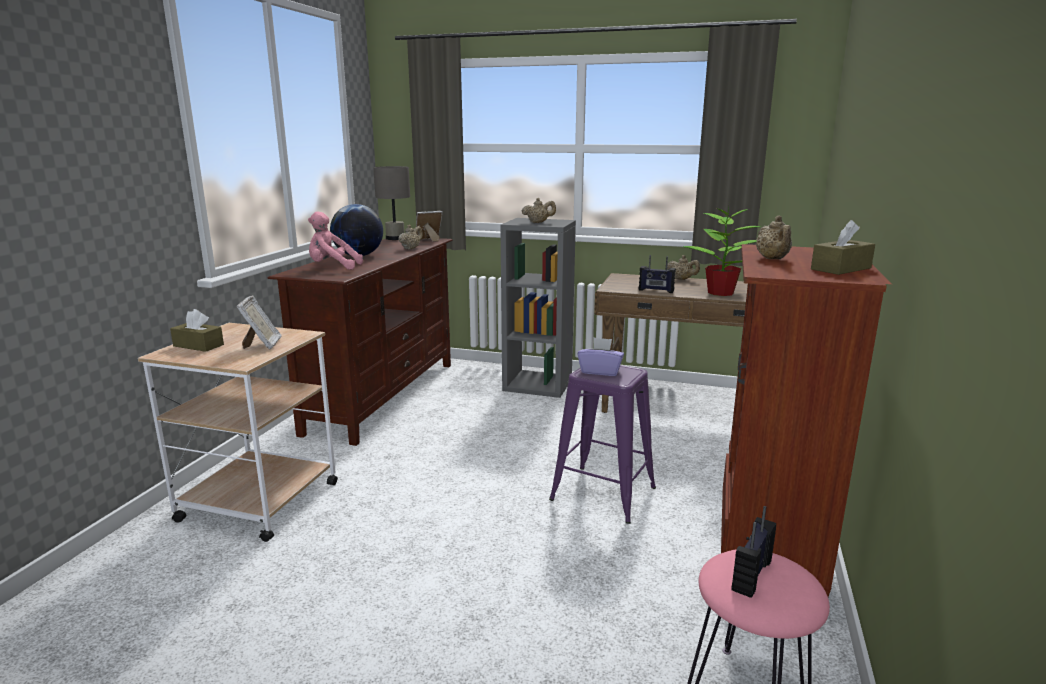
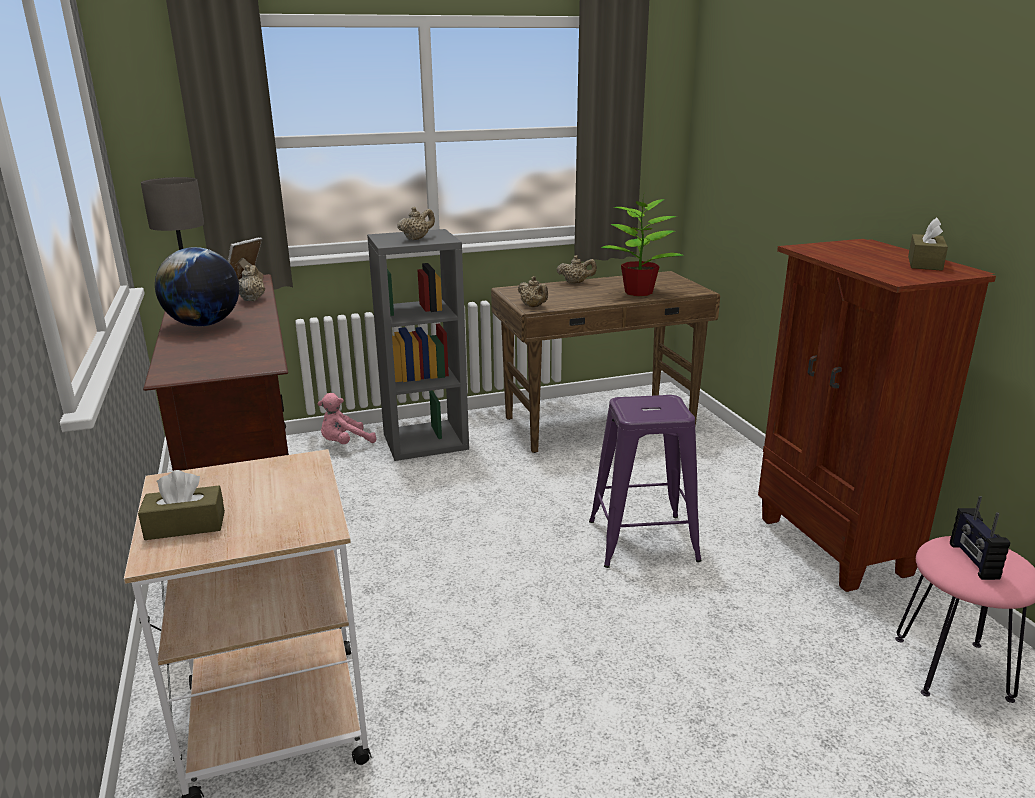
camera: 35 degrees left, 5 degrees up
picture frame [236,296,282,349] -> none
pink plush toy [308,211,363,270] -> pink plush toy moved to [318,393,377,444]
purple tissue box [578,338,624,376] -> none
radio [639,255,676,293] -> none
beige teapot [756,216,792,259] -> beige teapot moved to [518,276,548,307]

